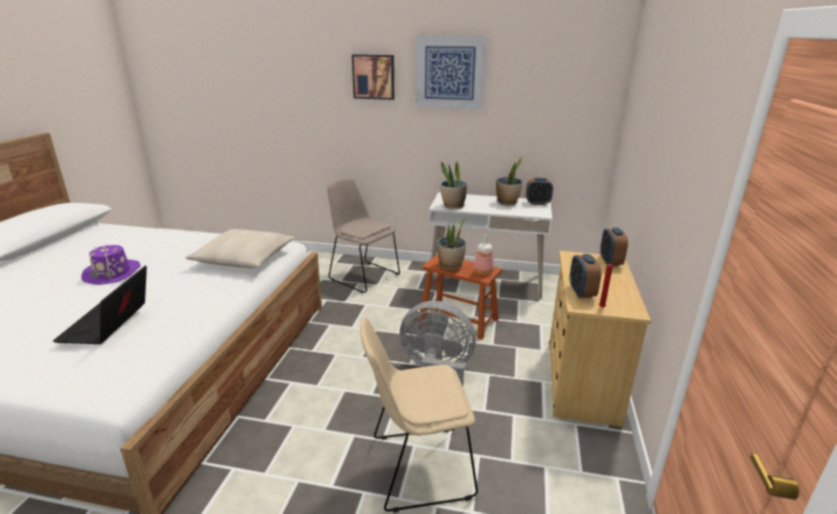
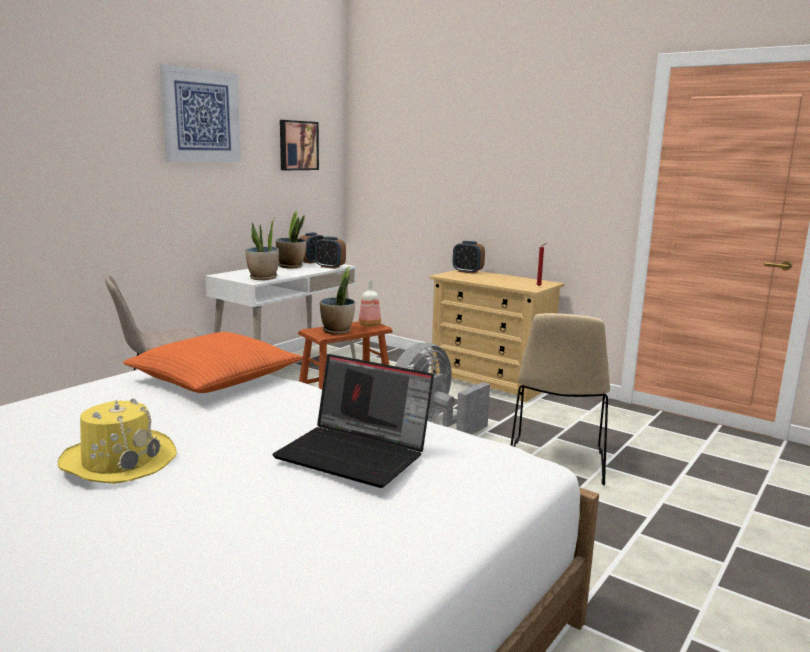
camera: 65 degrees left, 10 degrees down
purple hat [82,245,140,285] -> yellow hat [58,398,176,484]
beige pillow [185,229,295,268] -> orange pillow [123,332,303,393]
picture [352,54,394,100] -> picture moved to [280,120,319,170]
alarm clock [570,254,602,298] -> alarm clock moved to [315,237,346,269]

